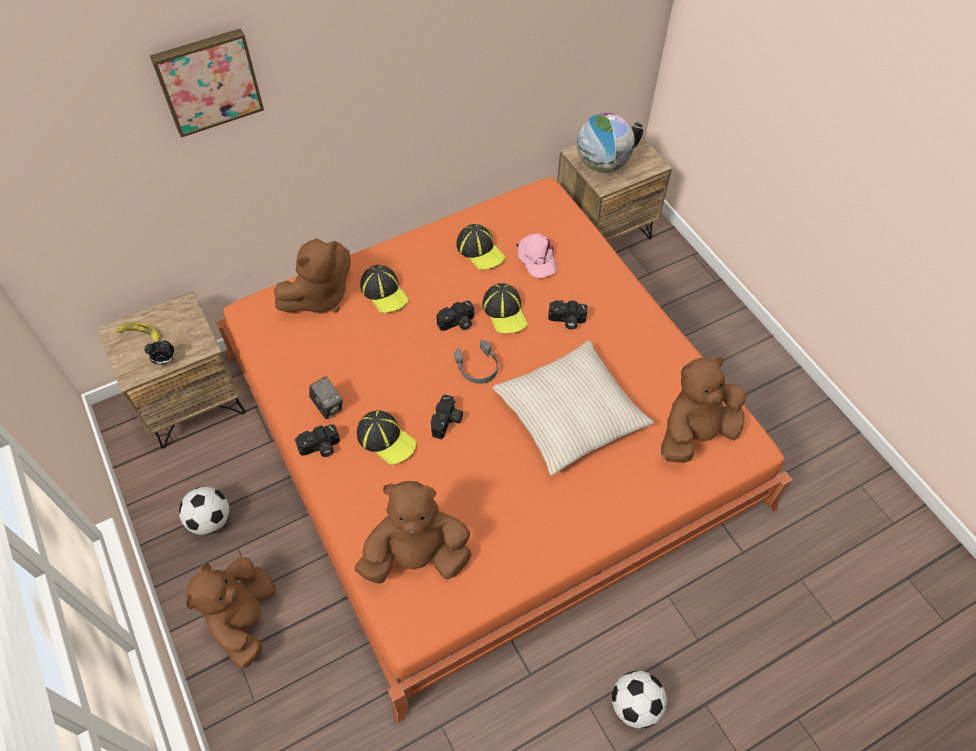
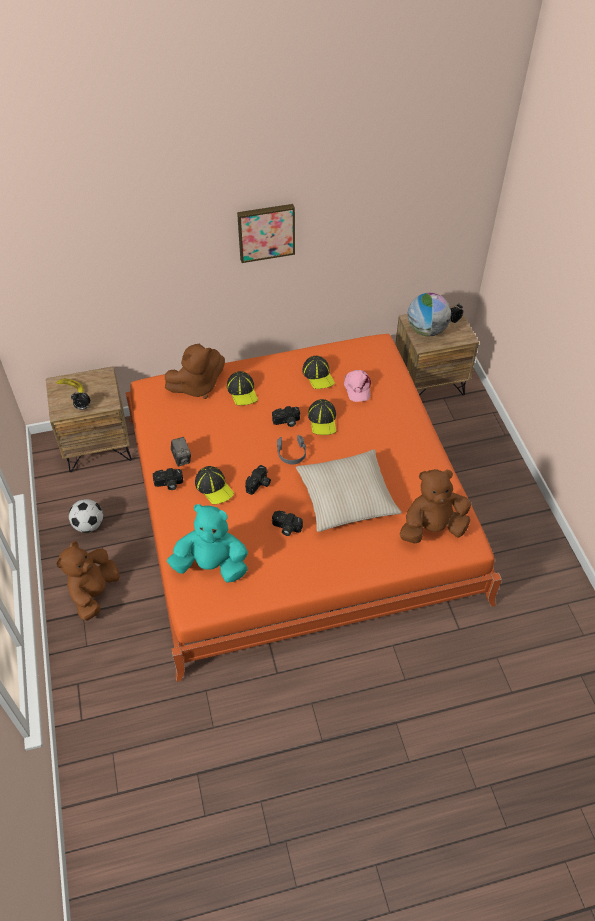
camera: 15 degrees right, 5 degrees down
picture [150,28,264,138] -> picture moved to [237,204,295,263]
brown plush toy [355,481,472,584] -> turquoise plush toy [167,504,248,583]
camera [548,300,587,330] -> camera moved to [272,511,303,536]
football [612,671,667,729] -> none

